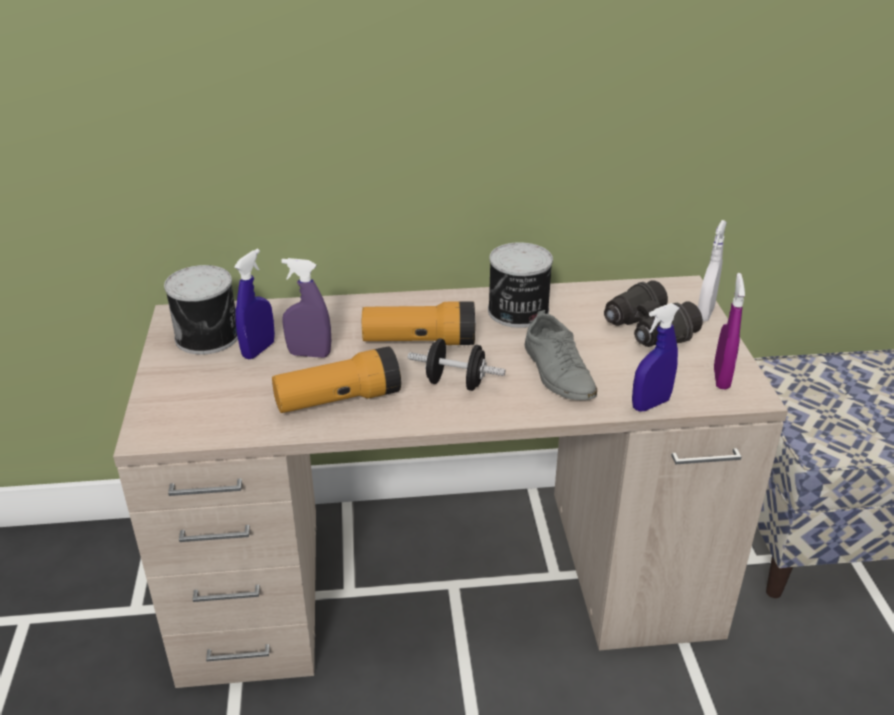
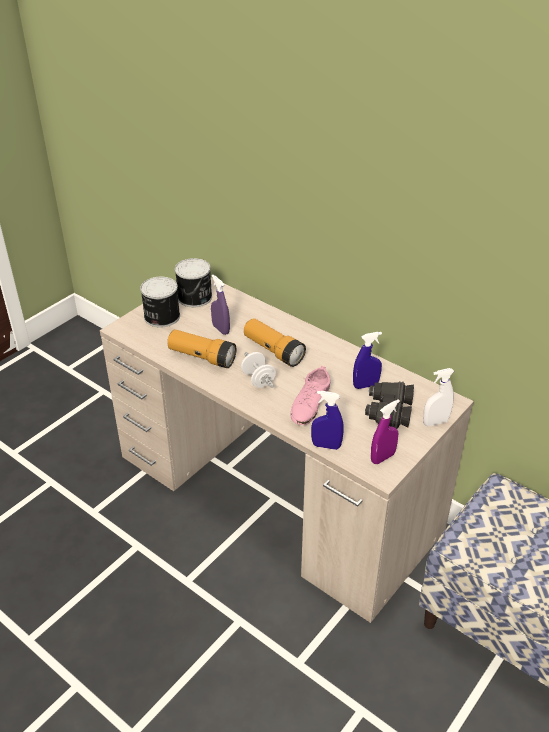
camera: 45 degrees right, 5 degrees up
blue spray bottle [234,249,275,359] -> blue spray bottle moved to [353,332,382,389]
black dumbbell [408,338,506,391] -> white dumbbell [241,352,276,388]
can [488,242,553,328] -> can moved to [140,277,180,328]
grey shoe [525,310,597,400] -> pink shoe [291,366,331,425]

